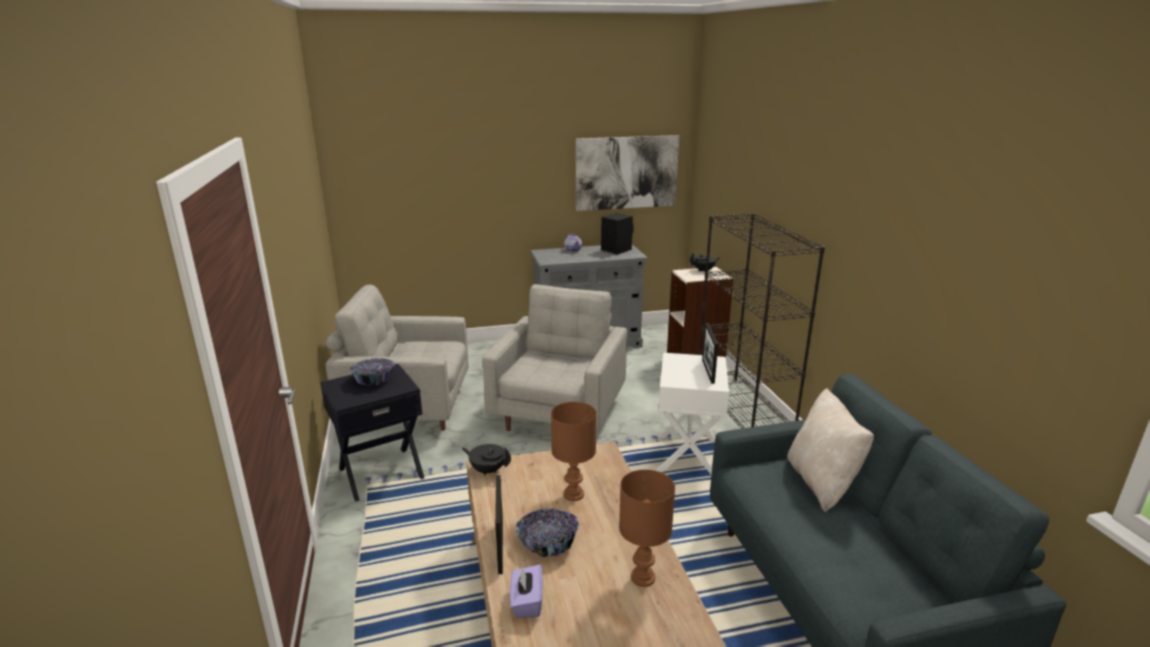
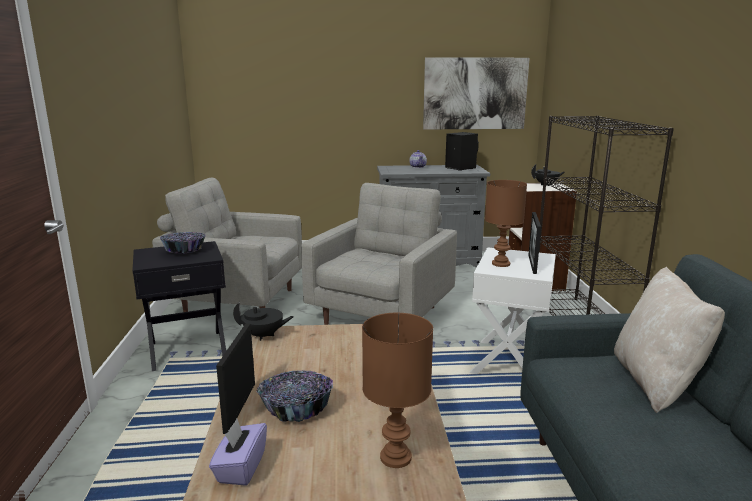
camera: 10 degrees right, 5 degrees down
black teapot [462,444,511,476] -> black teapot turned 150 degrees clockwise [233,302,294,341]
brown table lamp [551,402,596,501] -> brown table lamp moved to [485,180,527,267]

